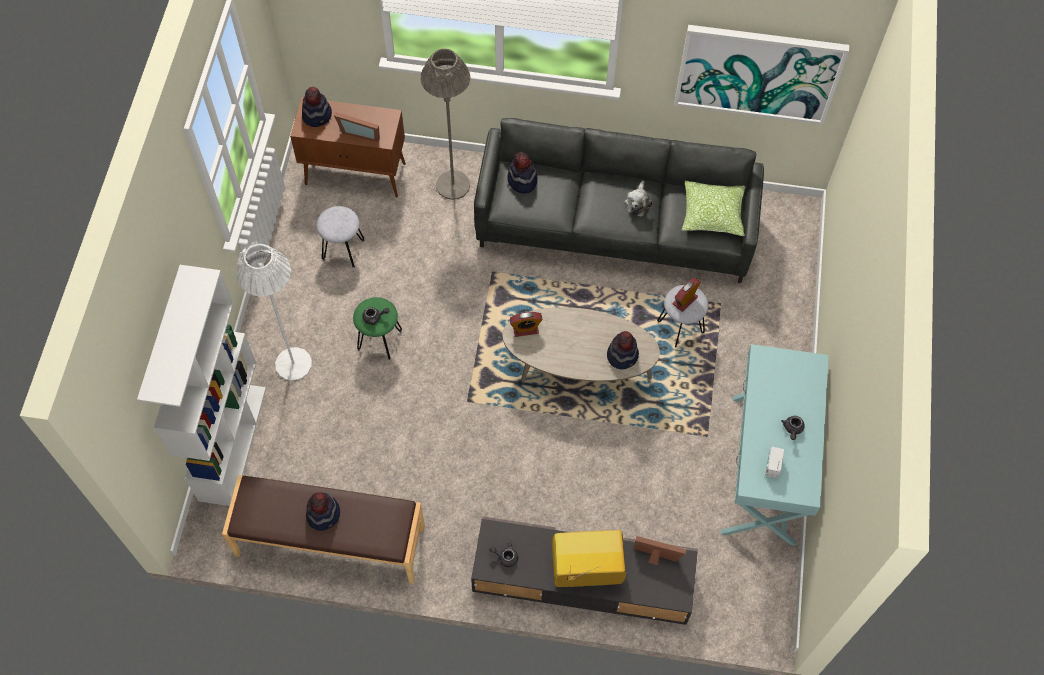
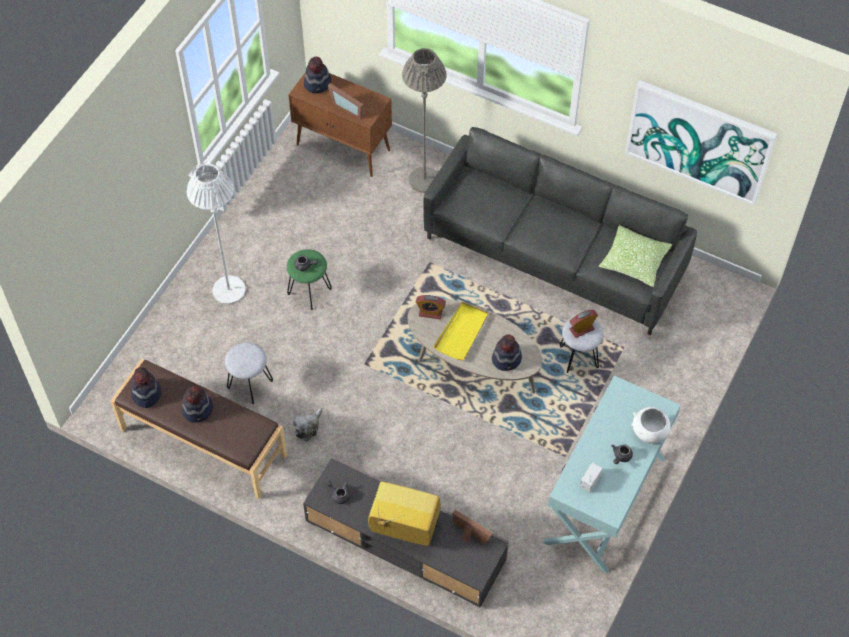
camera: 20 degrees right, 5 degrees down
white bookcase [137,265,266,506] -> none
grey stool [316,206,364,268] -> grey stool moved to [225,342,273,404]
hat [507,152,537,193] -> hat moved to [131,367,162,408]
plush toy [624,180,652,217] -> plush toy moved to [293,408,322,442]
none -> yellow tray [433,302,488,360]
none -> white bowl [631,407,670,444]

